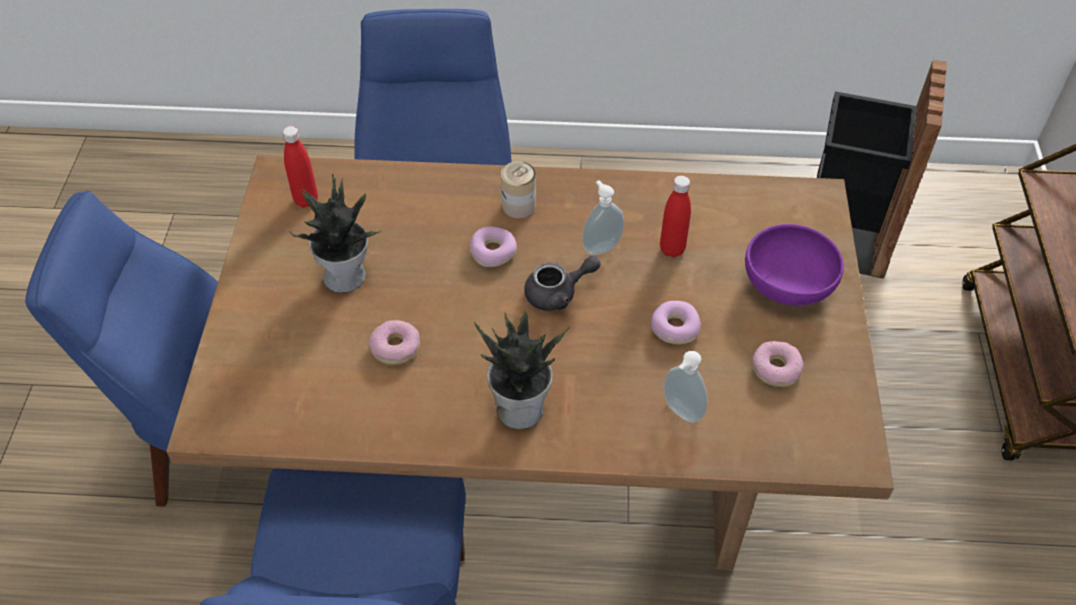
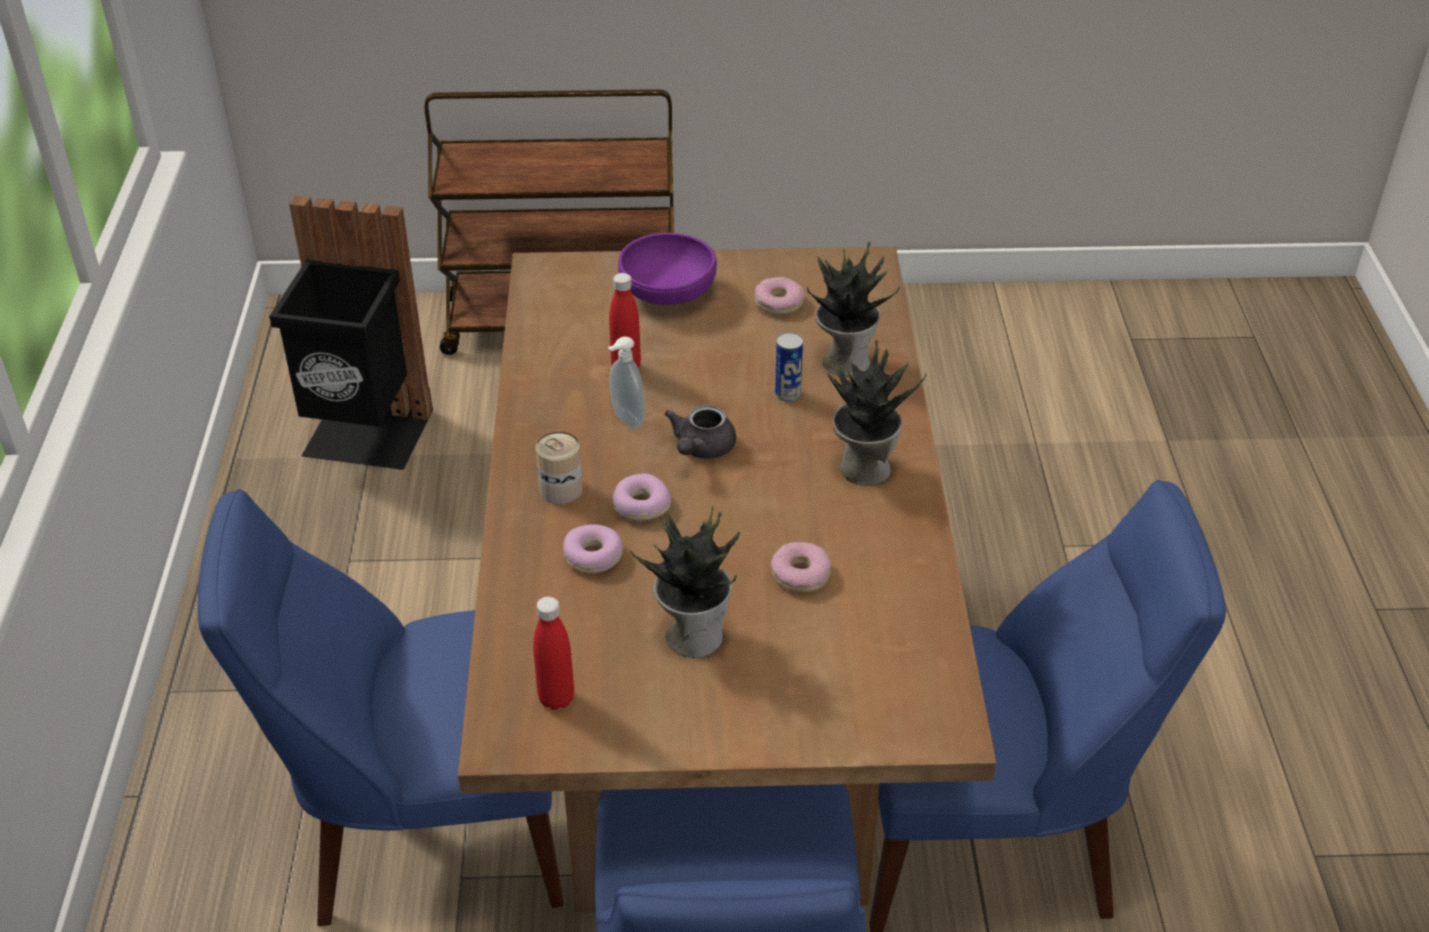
camera: 95 degrees left, 10 degrees down
grey teapot [524,256,600,311] -> grey teapot turned 135 degrees counterclockwise [665,404,736,459]
donut [651,301,701,344] -> donut moved to [563,524,624,573]
soap dispenser [664,351,707,423] -> potted plant [807,242,900,377]
none -> can [775,333,803,402]

